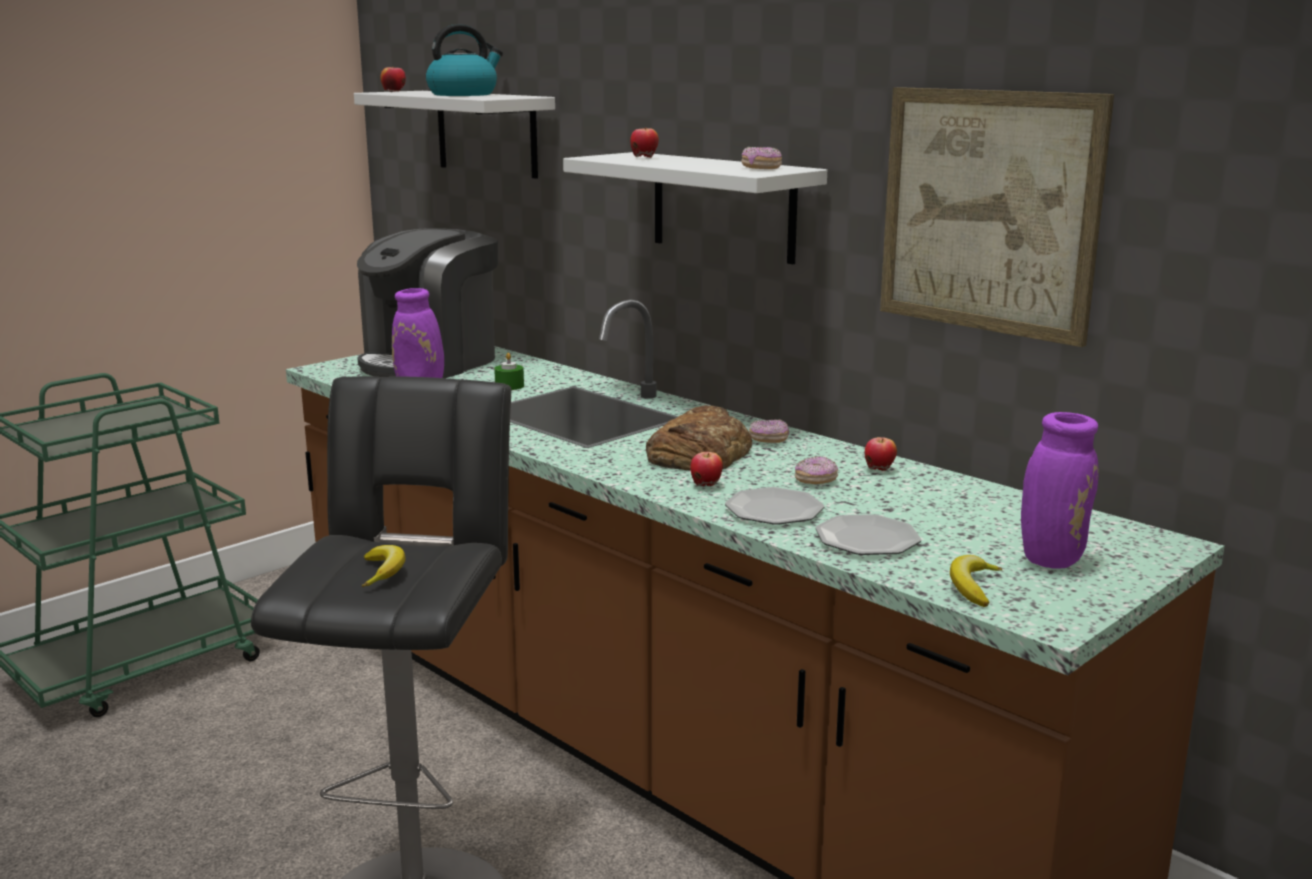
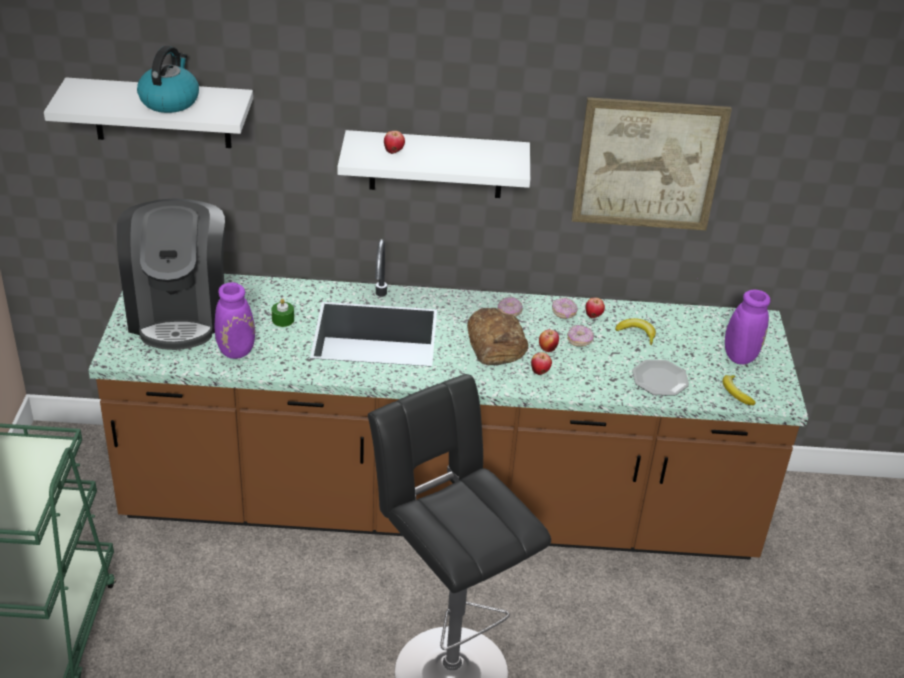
camera: 45 degrees left, 20 degrees up
banana [362,545,406,587] -> banana moved to [615,318,656,345]
apple [381,67,406,93] -> apple moved to [539,330,559,352]
plate [725,487,824,525] -> none
donut [741,147,782,169] -> donut moved to [552,298,578,319]

